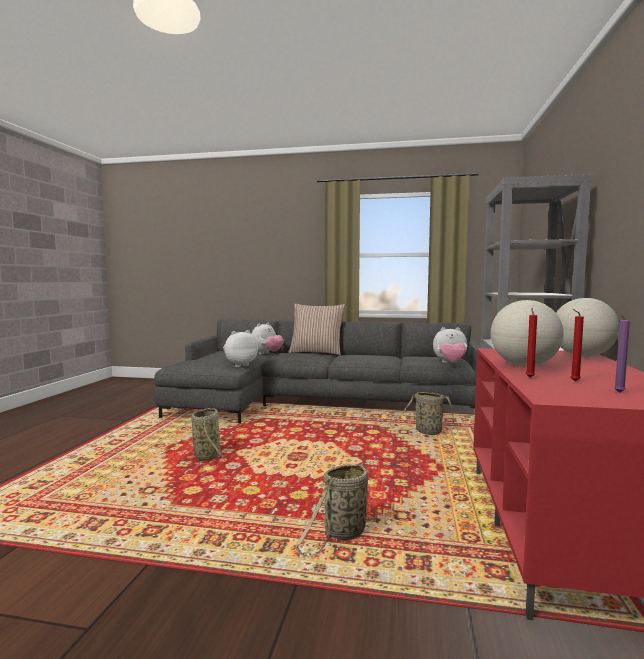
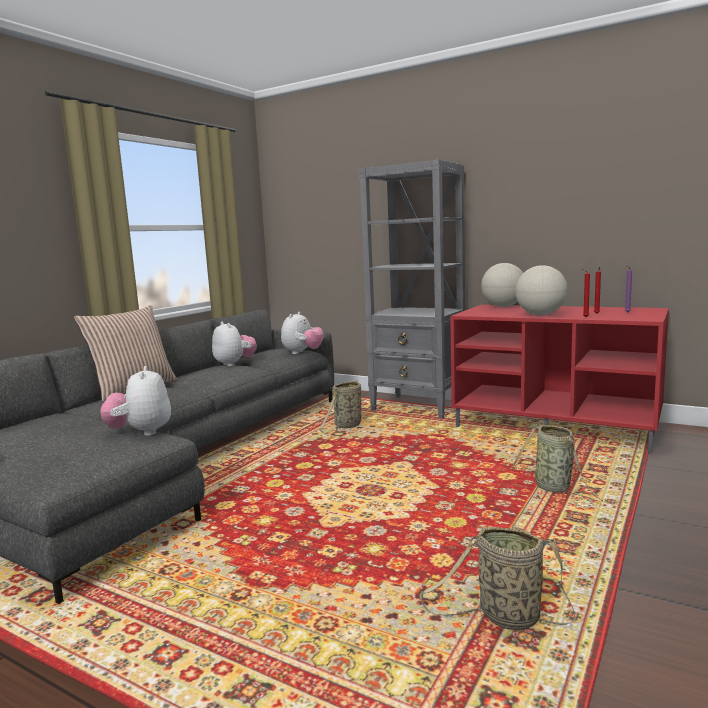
camera: 70 degrees left, 5 degrees up
basket [191,408,224,466] -> basket moved to [419,527,575,630]
plush toy [251,323,284,355] -> plush toy moved to [212,321,257,366]

